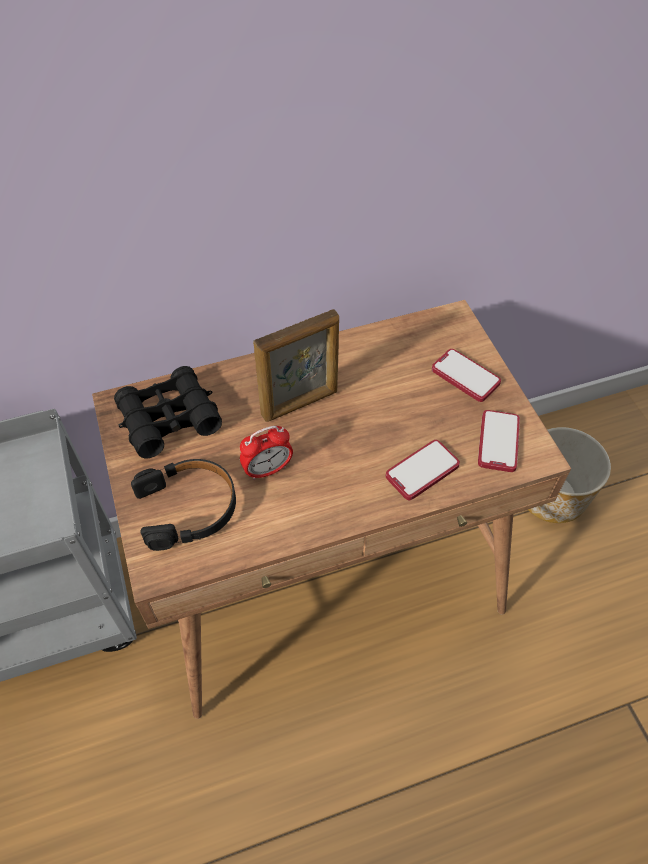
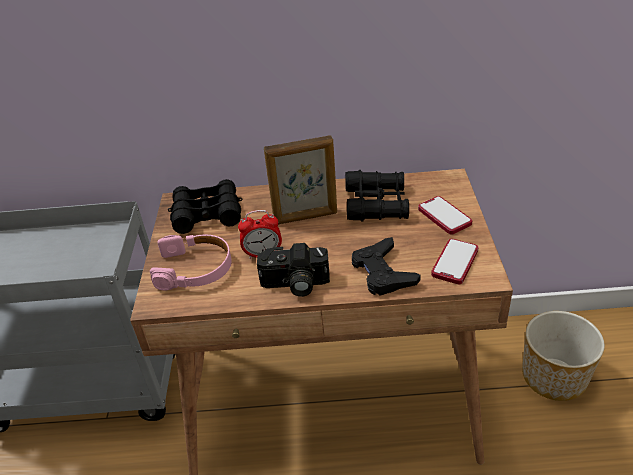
camera: 20 degrees right, 15 degrees down
black headphones [131,459,236,551] -> pink headphones [150,234,232,290]
phone [386,440,460,500] -> black game controller [352,237,421,296]
none -> camera [257,243,330,297]
none -> black binoculars [345,170,409,222]

